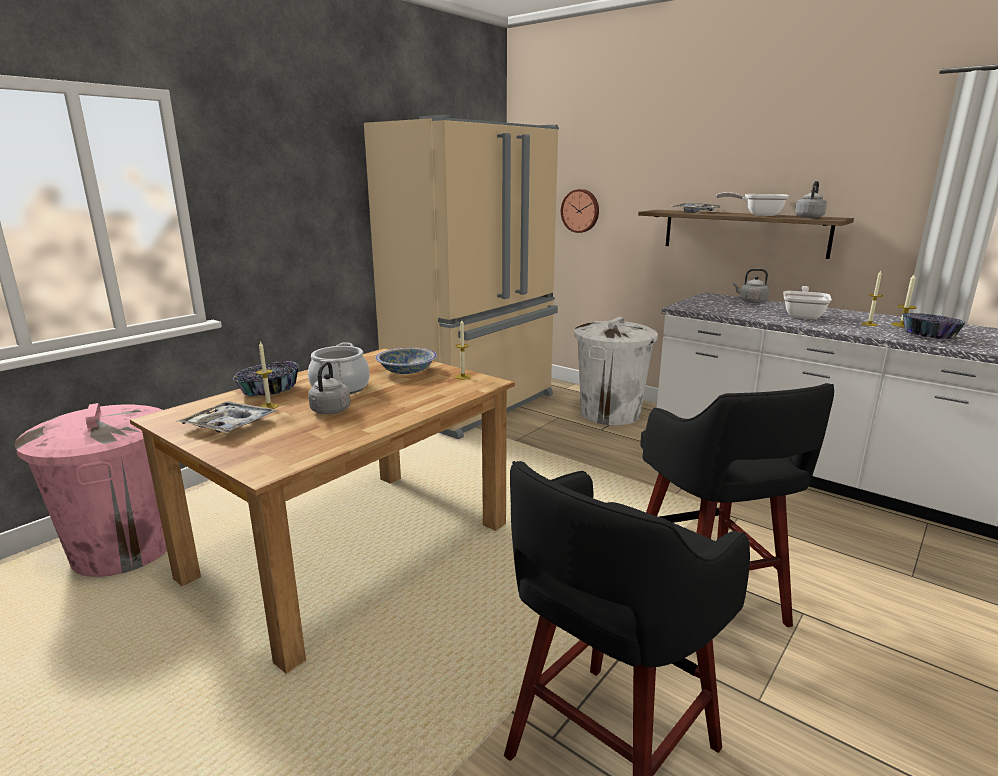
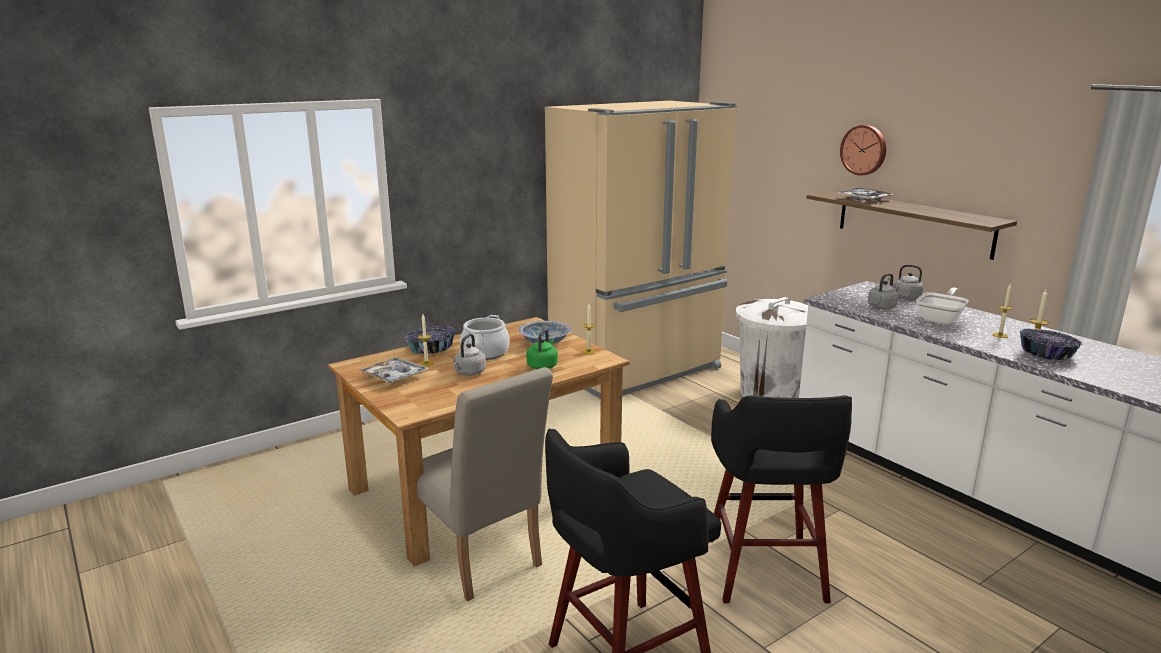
camera: 15 degrees right, 0 degrees up
pink trash can [14,403,167,577] -> none
wall clock [561,189,599,233] -> wall clock moved to [840,125,886,176]
frying pan [716,192,789,216] -> none
grey kettle [795,181,827,218] -> grey kettle moved to [868,273,899,309]
none -> beige chair [417,367,553,601]
none -> green kettle [526,329,558,369]

